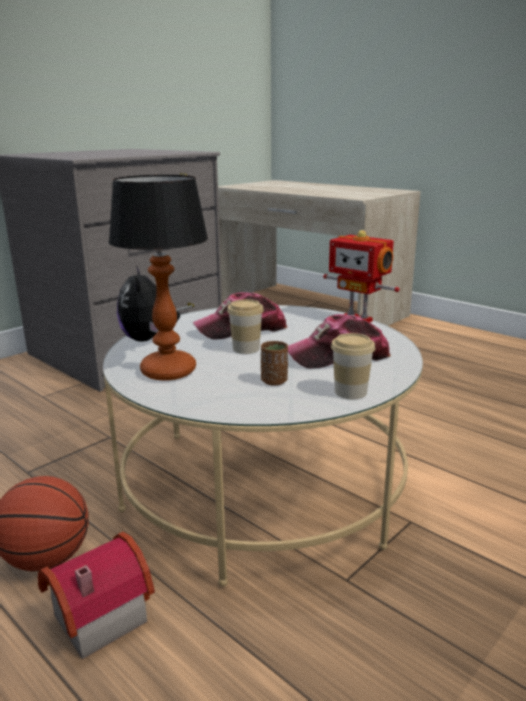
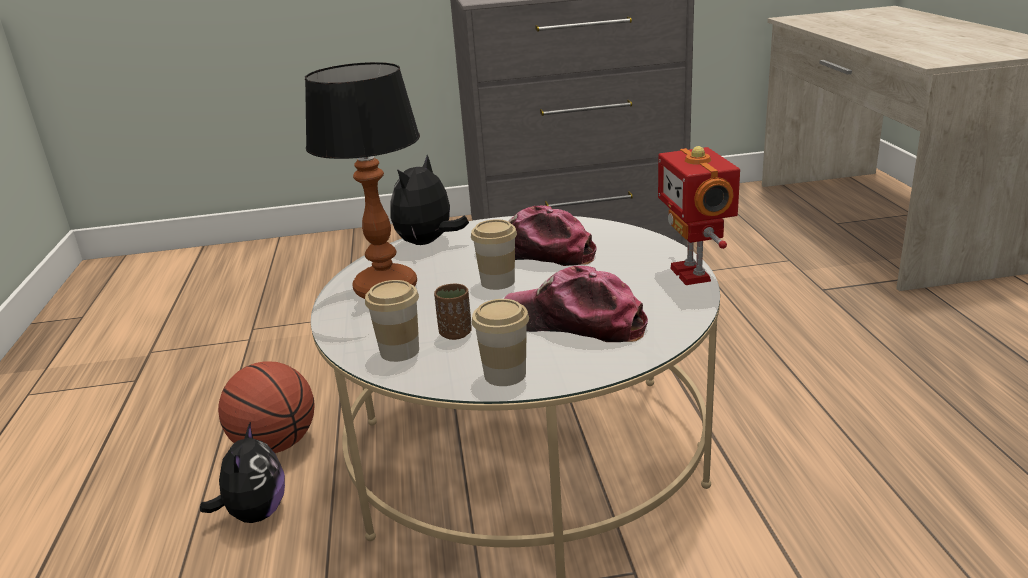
camera: 40 degrees right, 5 degrees up
toy house [38,532,155,660] -> plush toy [200,421,285,523]
none -> cup [365,280,419,362]

